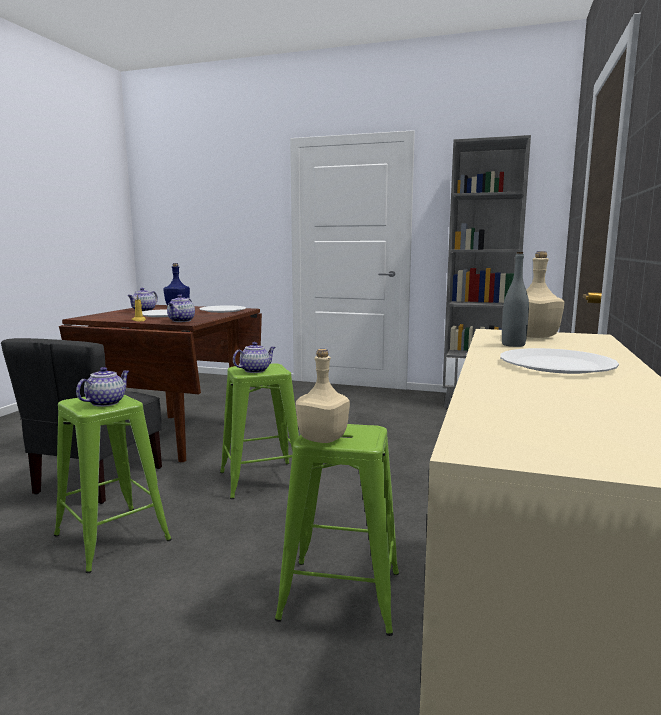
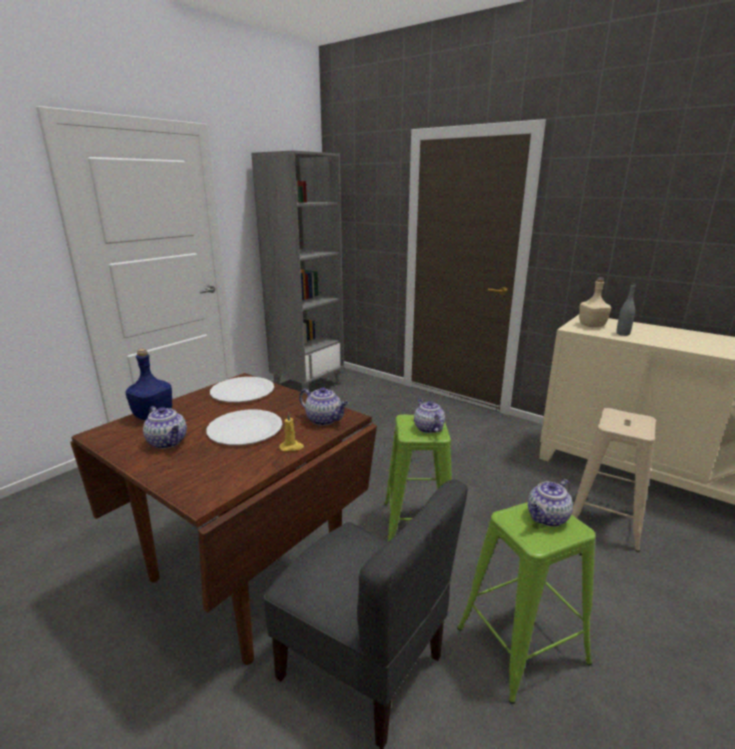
camera: 70 degrees left, 10 degrees up
teapot [76,367,129,407] -> teapot turned 90 degrees counterclockwise [528,479,573,527]
green stool [275,424,399,636] -> beige stool [572,408,656,552]
beige bottle [296,349,350,443] -> none
white plate [500,348,619,374] -> none

